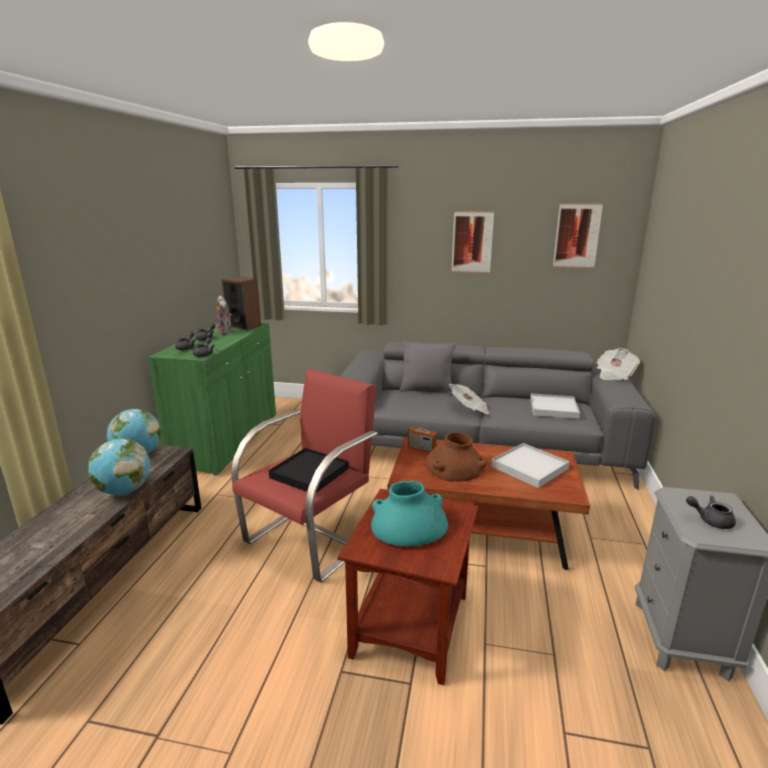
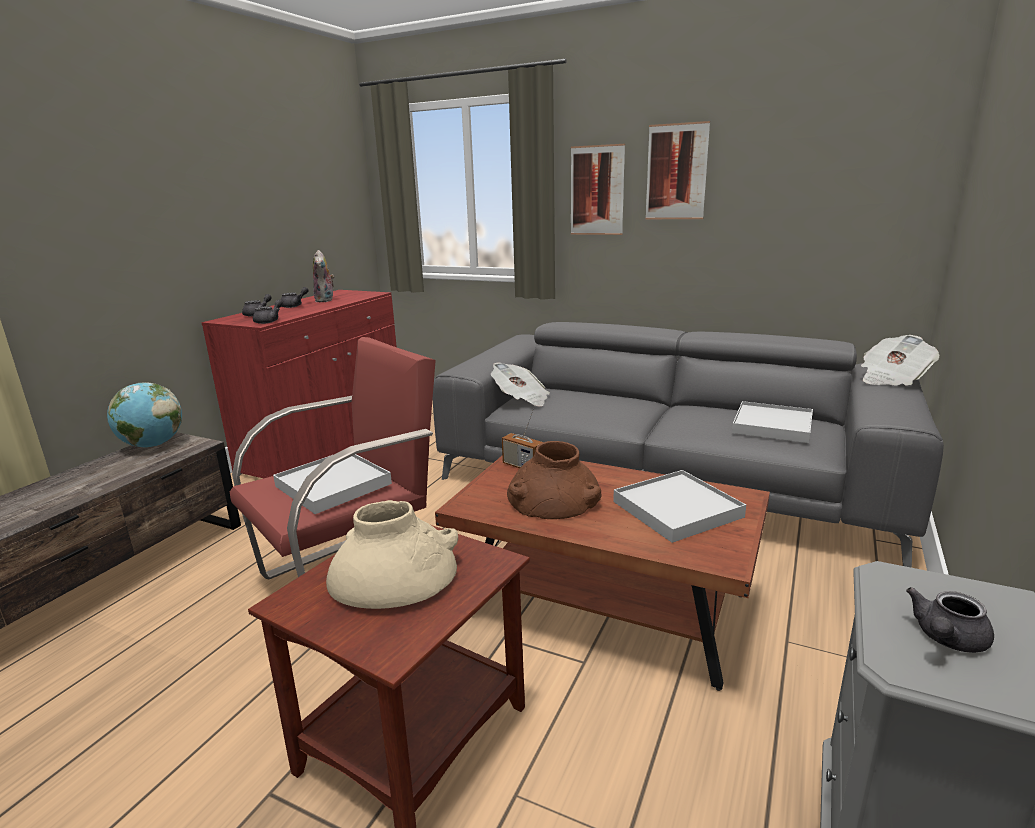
camera: 15 degrees right, 0 degrees up
globe [88,439,150,495] -> none
green cabinet [148,323,276,476] -> red cabinet [201,290,397,478]
speaker [222,277,261,330] -> none
black tray [269,448,349,493] -> white tray [273,454,392,514]
turquoise vase [371,481,448,546] -> beige vase [326,500,458,609]
grey pillow [400,341,456,395] -> none
newspaper [449,384,490,415] -> newspaper moved to [491,362,550,407]
picture [553,203,603,268] -> picture moved to [571,144,625,235]
grey teapot [686,495,736,529] -> grey teapot turned 75 degrees counterclockwise [906,587,994,653]

